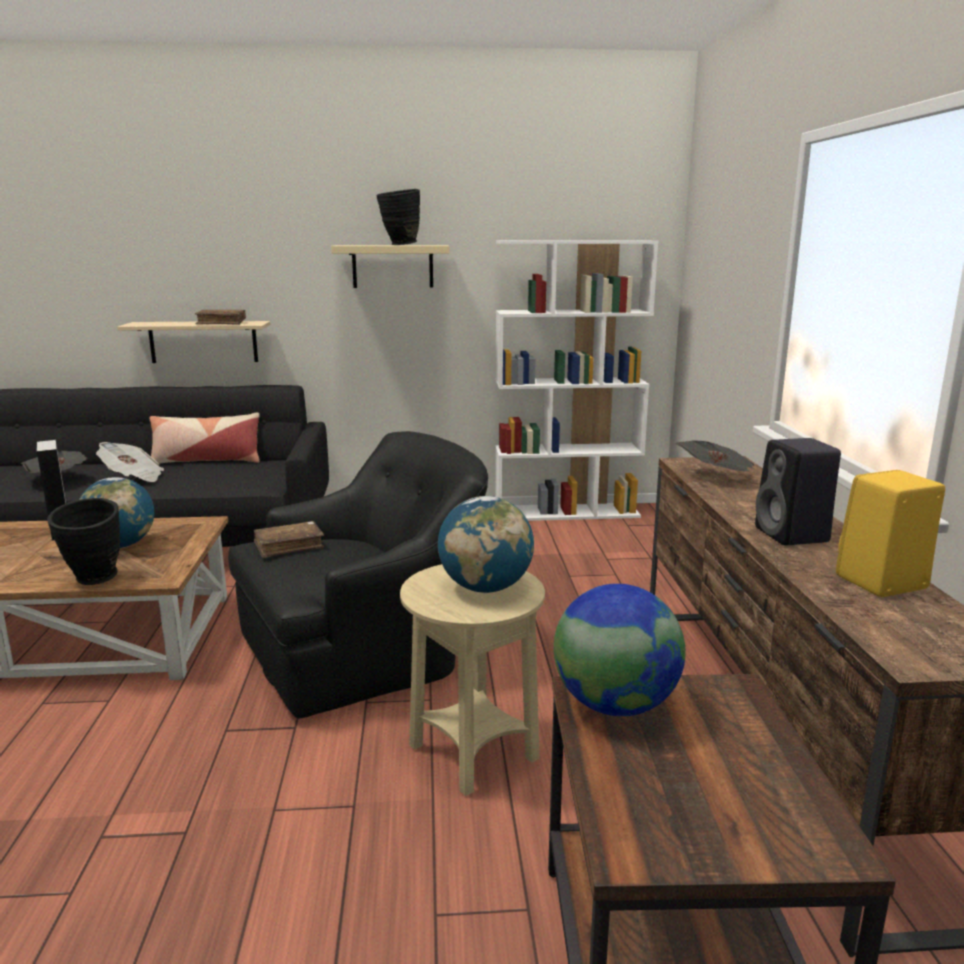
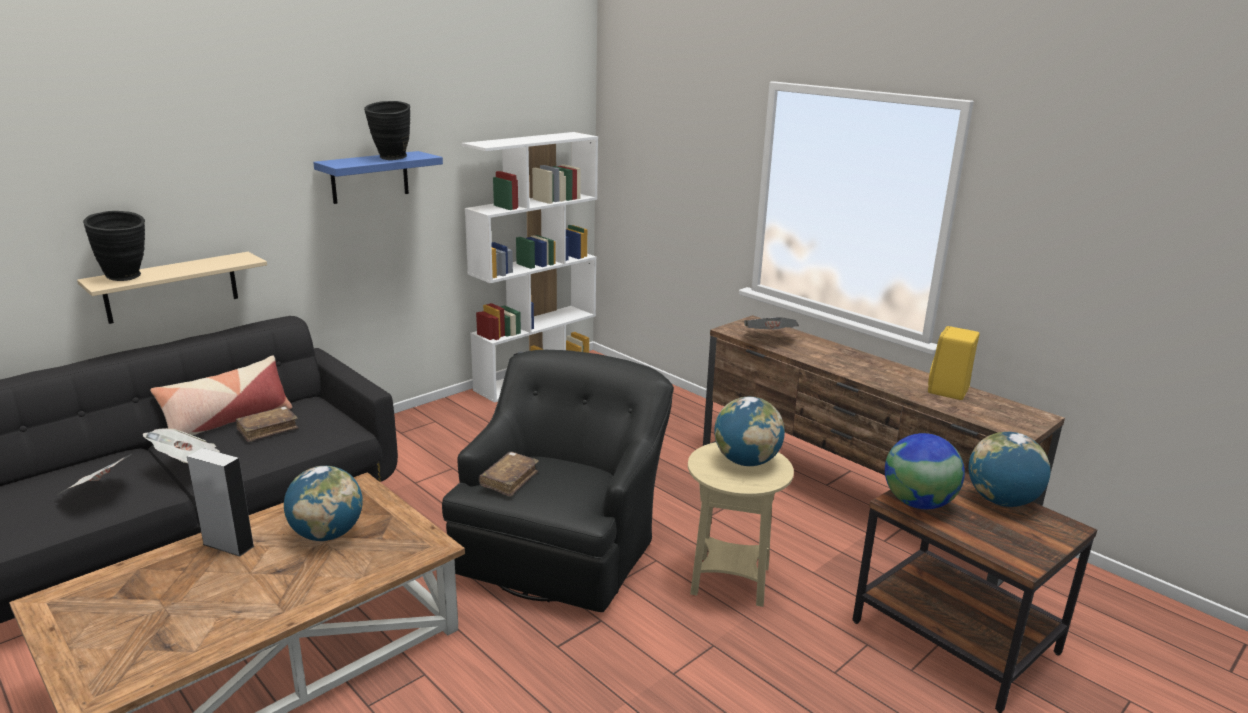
camera: 40 degrees left, 5 degrees up
black vase [47,498,120,585] -> black vase moved to [83,211,145,281]
brown book [195,310,246,325] -> brown book moved to [236,406,298,442]
beige shelf [331,245,450,288] -> blue shelf [313,151,443,204]
black speaker [755,438,841,545] -> none
none -> globe [969,432,1050,507]

